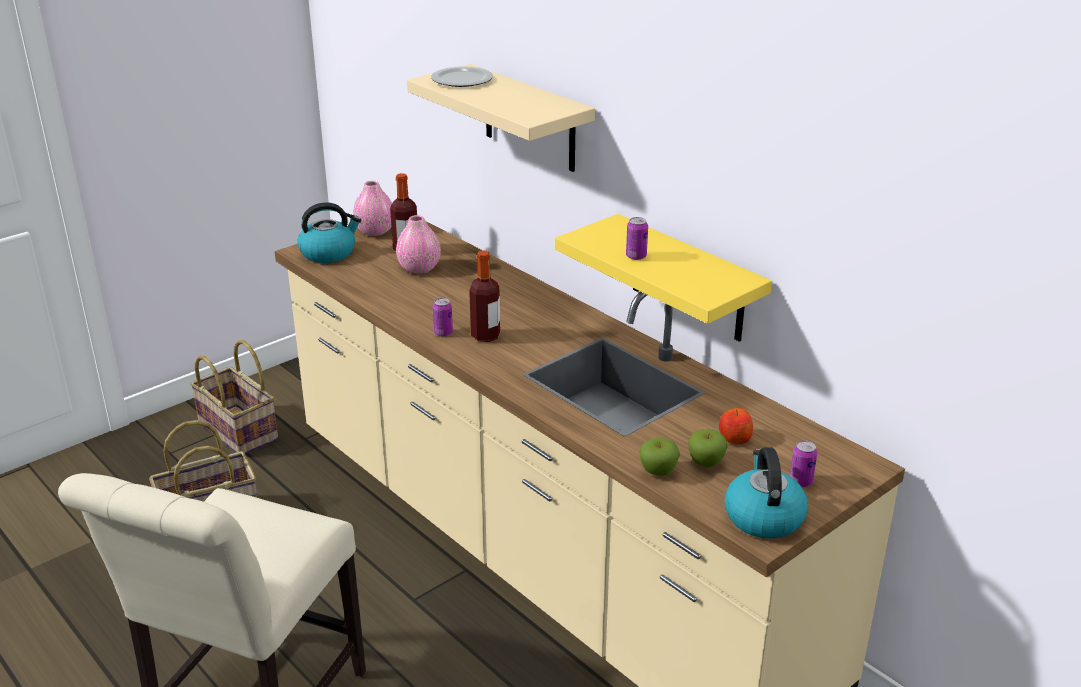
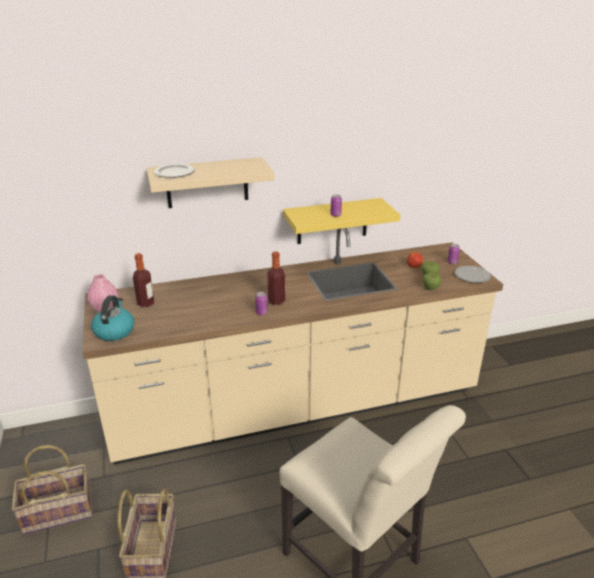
camera: 65 degrees left, 0 degrees up
pink vase [396,215,441,274] -> none
kettle [725,447,808,539] -> plate [455,266,491,283]

